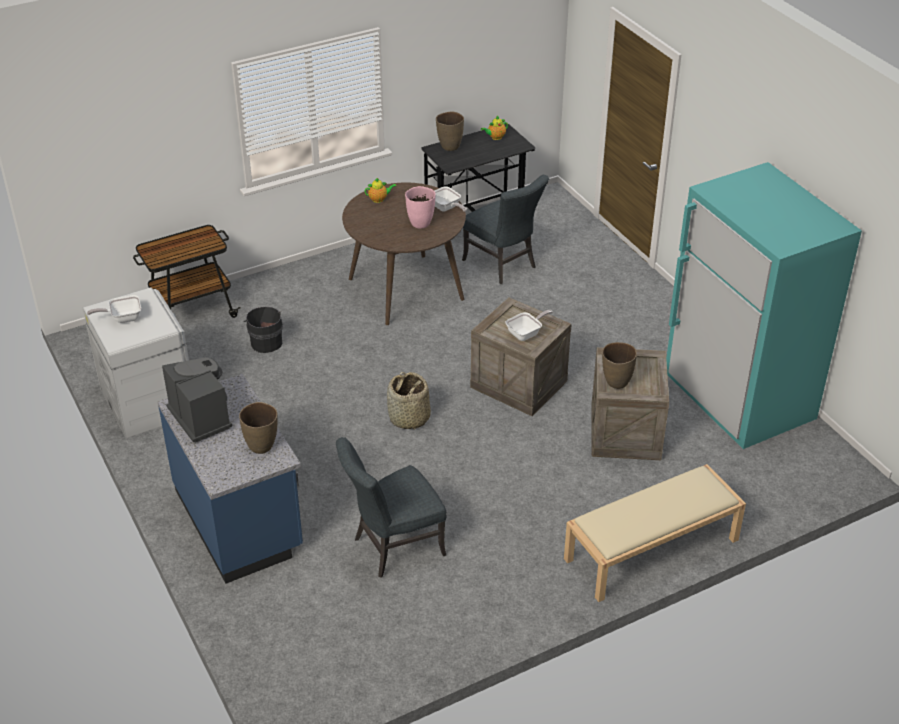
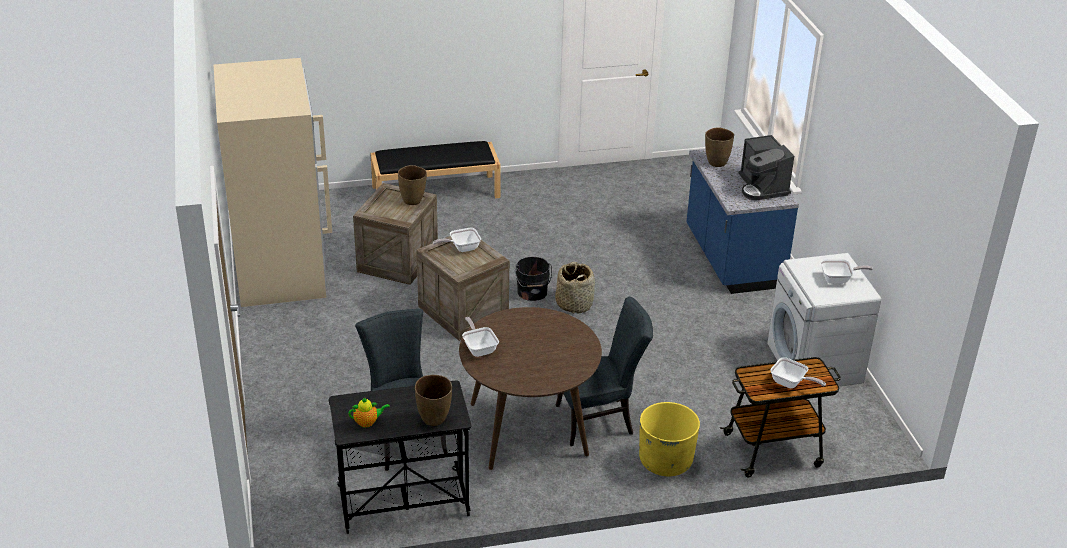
camera: 165 degrees left, 5 degrees down
black bucket [244,307,283,353] -> black bucket moved to [515,257,552,301]
grey chair [336,437,447,578] -> grey chair moved to [556,297,653,446]
teapot [364,177,396,203] -> none
pink vase [405,186,436,228] -> none
beige bench [564,464,746,602] -> black bench [370,141,501,198]
turquoise fridge [666,162,862,449] -> beige fridge [214,58,332,307]
none -> yellow planter [639,402,700,476]
none -> frying pan [770,357,826,388]

